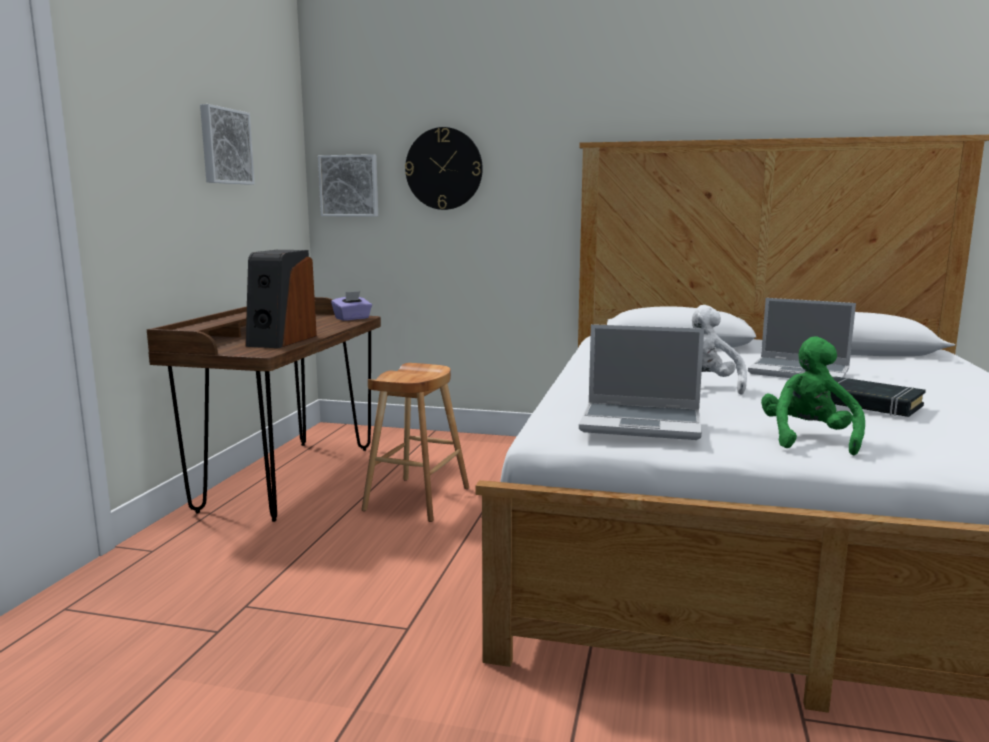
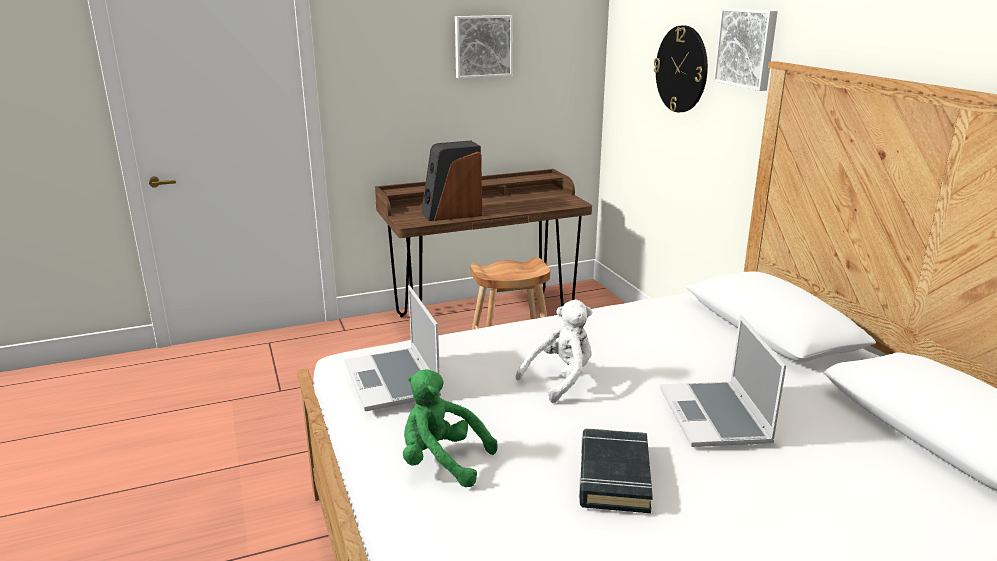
camera: 55 degrees right, 10 degrees up
picture [318,154,378,217] -> picture moved to [713,8,778,91]
purple tissue box [331,291,372,321] -> none
green plush toy [761,336,865,456] -> green plush toy turned 135 degrees counterclockwise [403,369,497,487]

